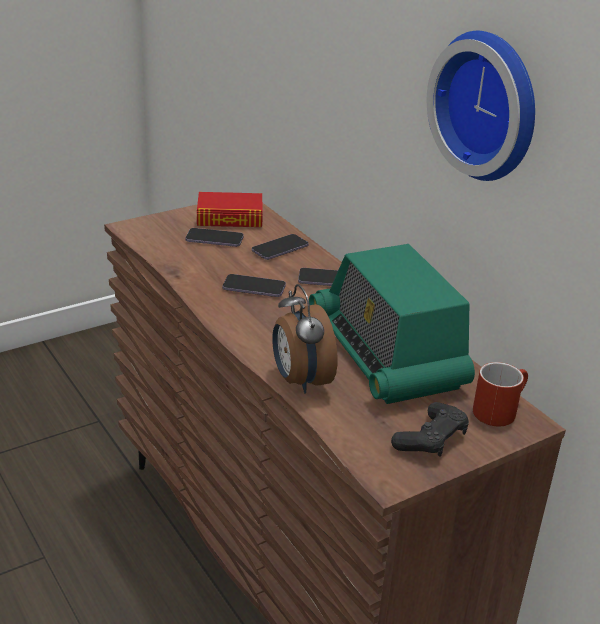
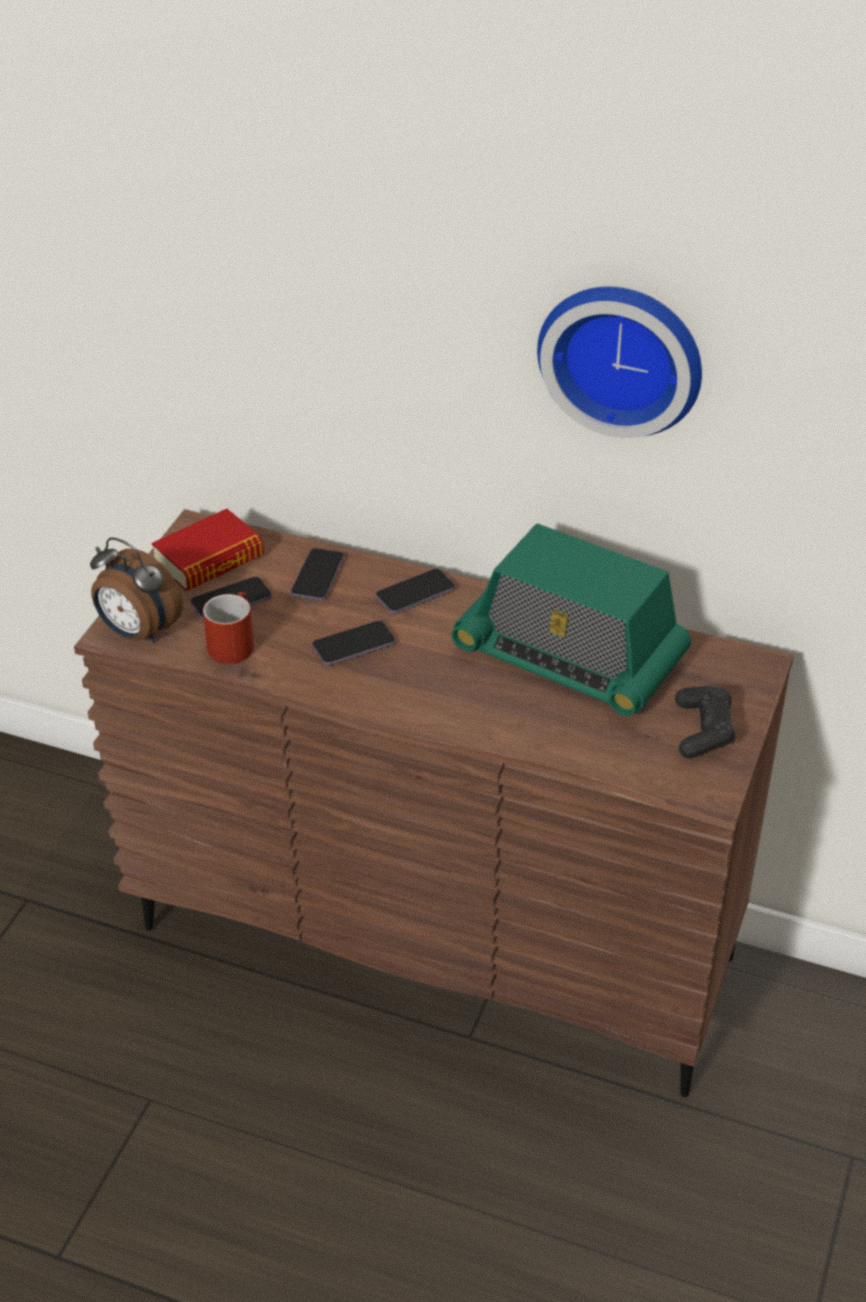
camera: 35 degrees left, 10 degrees up
alarm clock [272,284,338,393] -> alarm clock moved to [90,537,183,644]
red mug [473,362,528,426] -> red mug moved to [203,592,254,664]

